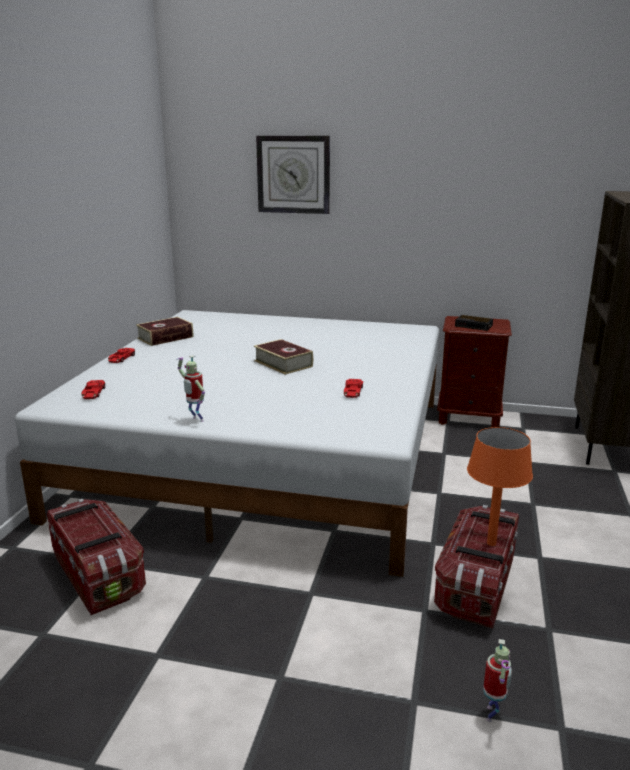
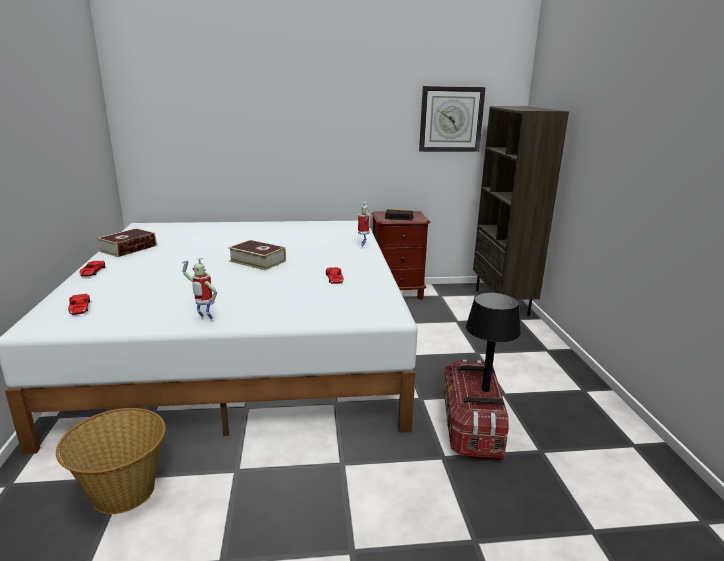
camera: 20 degrees left, 0 degrees up
storage box [47,499,146,615] -> basket [56,408,166,514]
wall clock [256,135,330,214] -> wall clock moved to [419,86,486,152]
orange table lamp [467,427,533,546] -> black table lamp [466,292,521,392]
toy robot [483,639,512,722] -> toy robot moved to [358,202,371,248]

